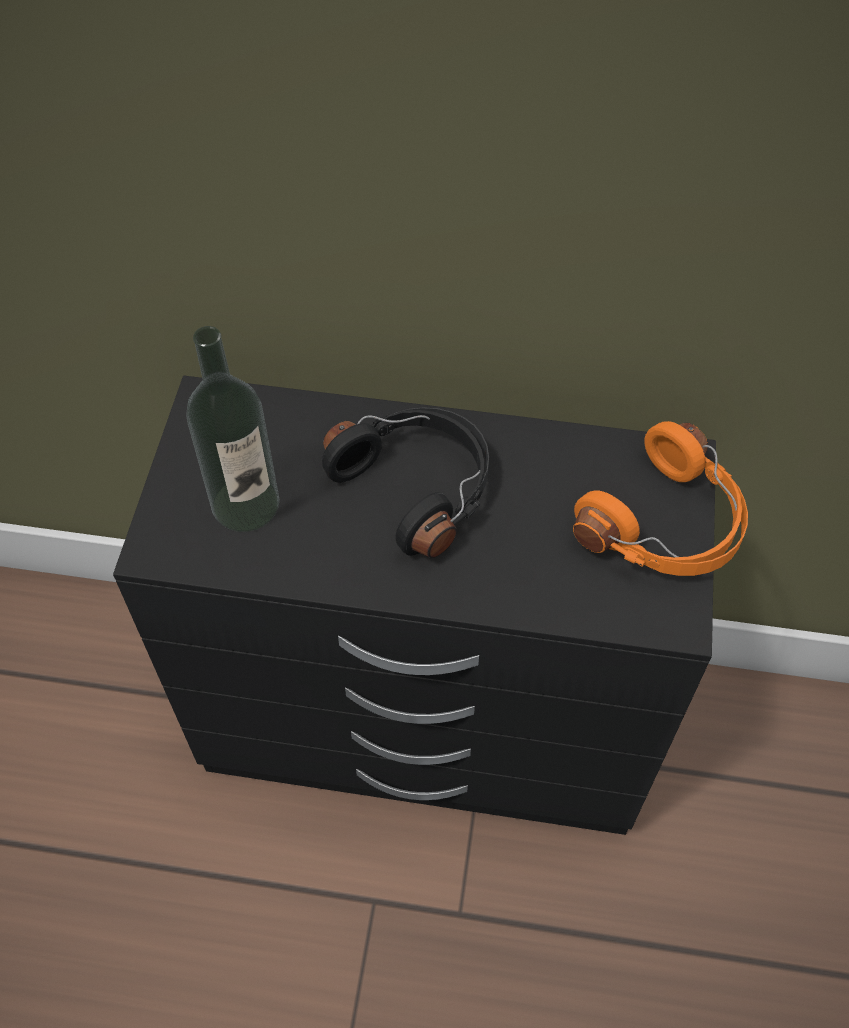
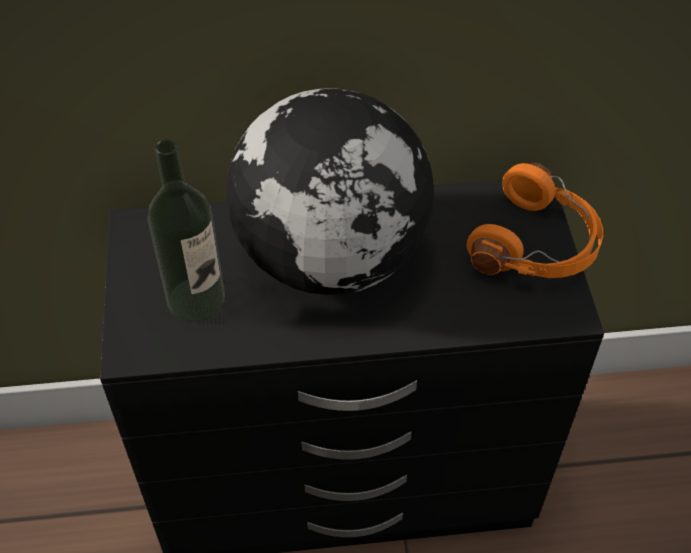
camera: 15 degrees left, 5 degrees down
black headphones [322,407,489,558] -> globe [227,88,434,295]

